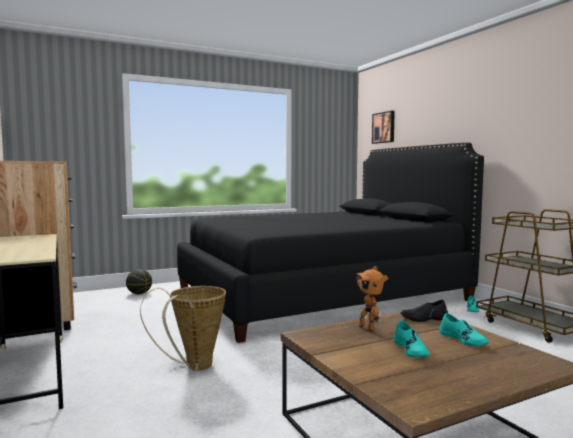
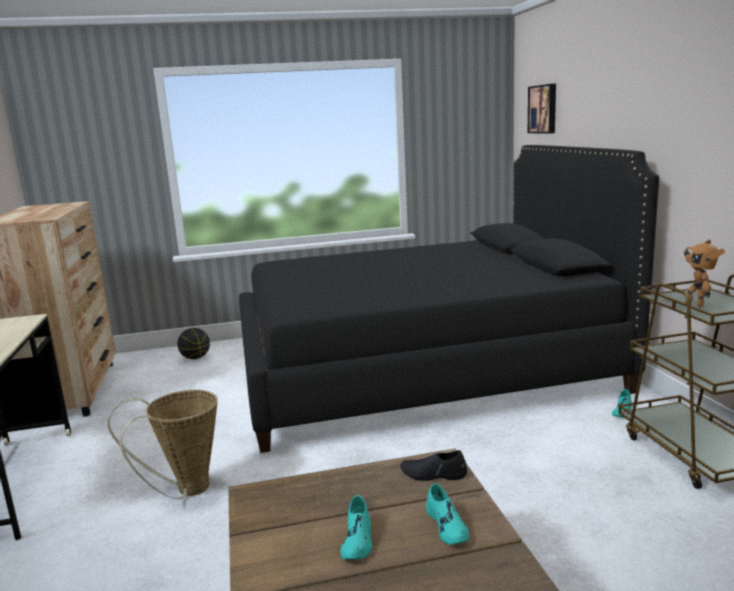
camera: 15 degrees right, 10 degrees up
toy robot [356,266,389,331] -> toy robot moved to [684,240,725,308]

